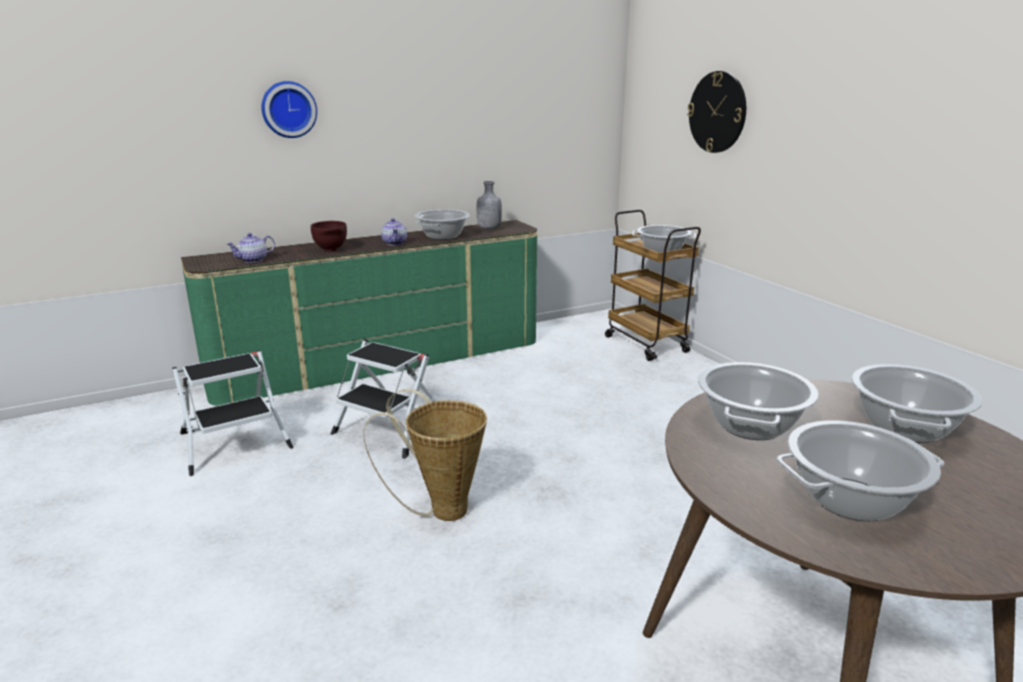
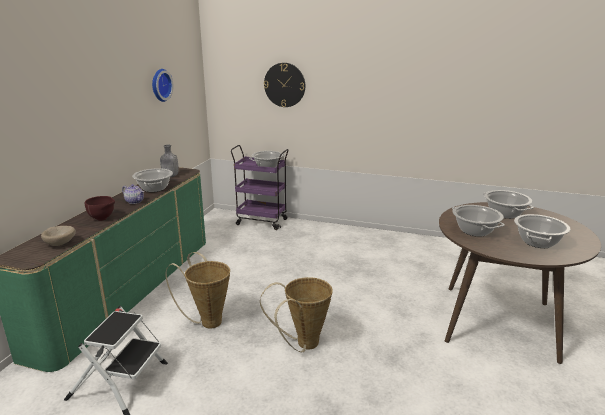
camera: 45 degrees left, 0 degrees up
teapot [227,233,275,263] -> beige bowl [41,226,76,246]
wall clock [261,81,317,138] -> wall clock moved to [152,69,173,102]
step ladder [331,339,436,459] -> basket [165,252,230,329]
brown cart [605,210,701,361] -> purple cart [231,145,288,230]

